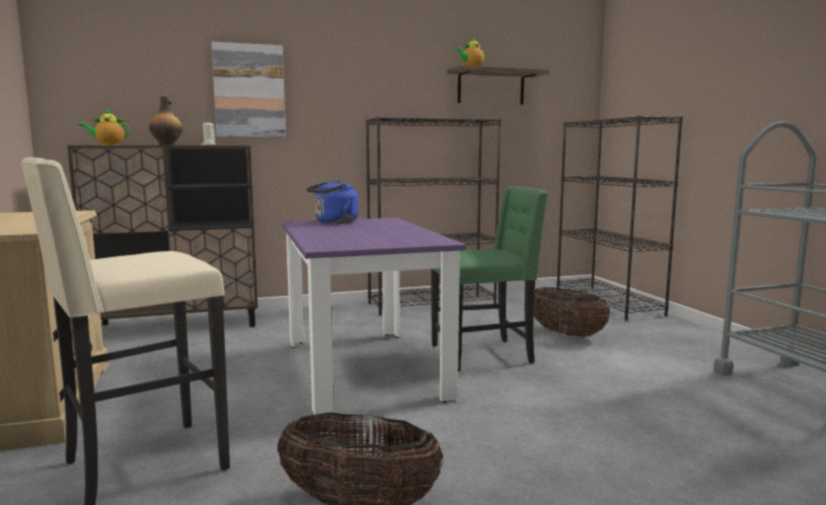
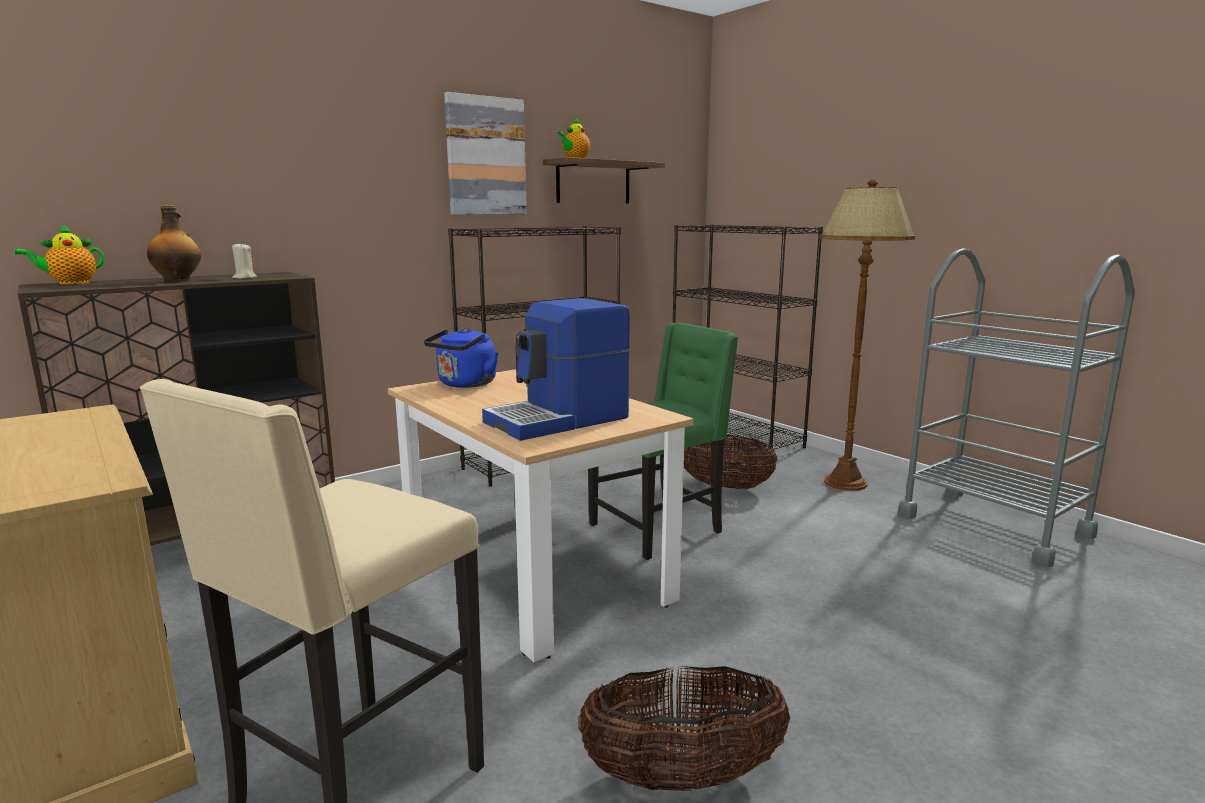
camera: 20 degrees left, 5 degrees up
picture [211,42,286,137] -> picture moved to [444,92,527,215]
purple dining table [282,218,466,417] -> beige dining table [388,369,693,662]
none -> coffee machine [482,298,630,441]
none -> brown floor lamp [820,179,916,491]

